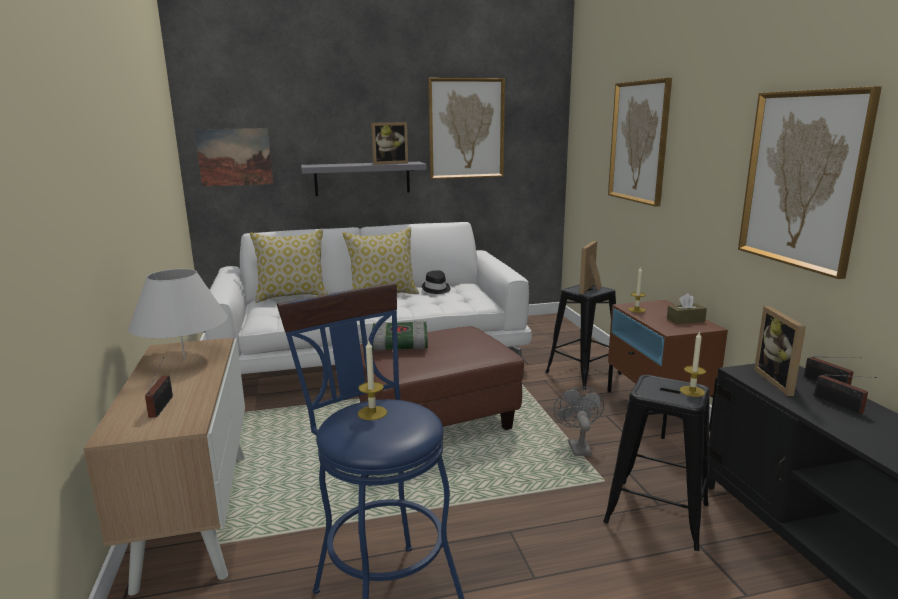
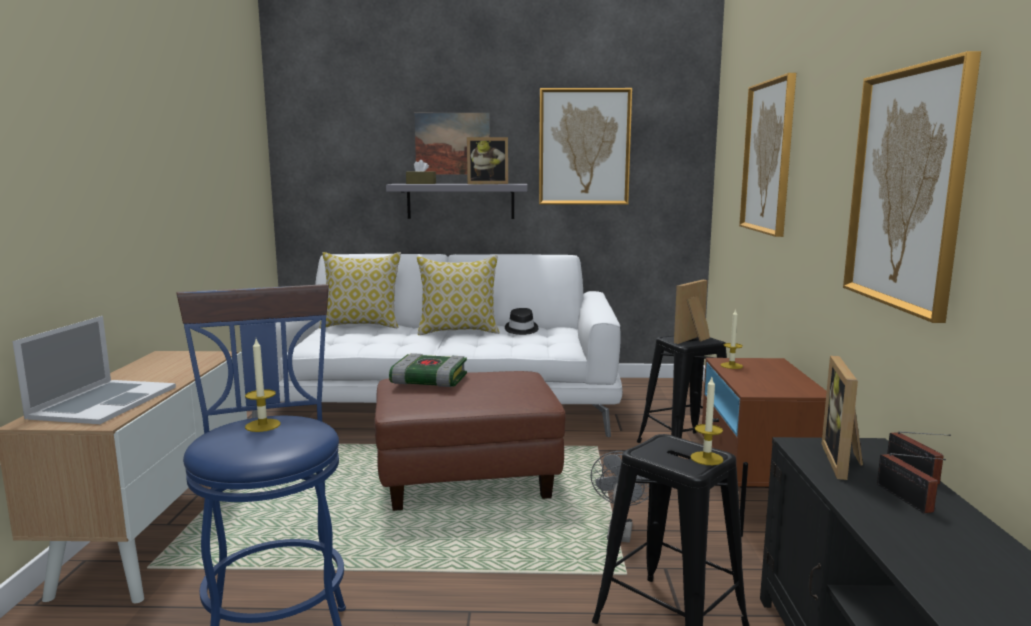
camera: 15 degrees right, 5 degrees down
white table lamp [128,269,228,358] -> none
radio [145,357,173,418] -> laptop [12,316,176,424]
picture [195,128,273,187] -> picture moved to [414,113,490,174]
brown tissue box [667,293,707,324] -> brown tissue box moved to [406,160,436,184]

